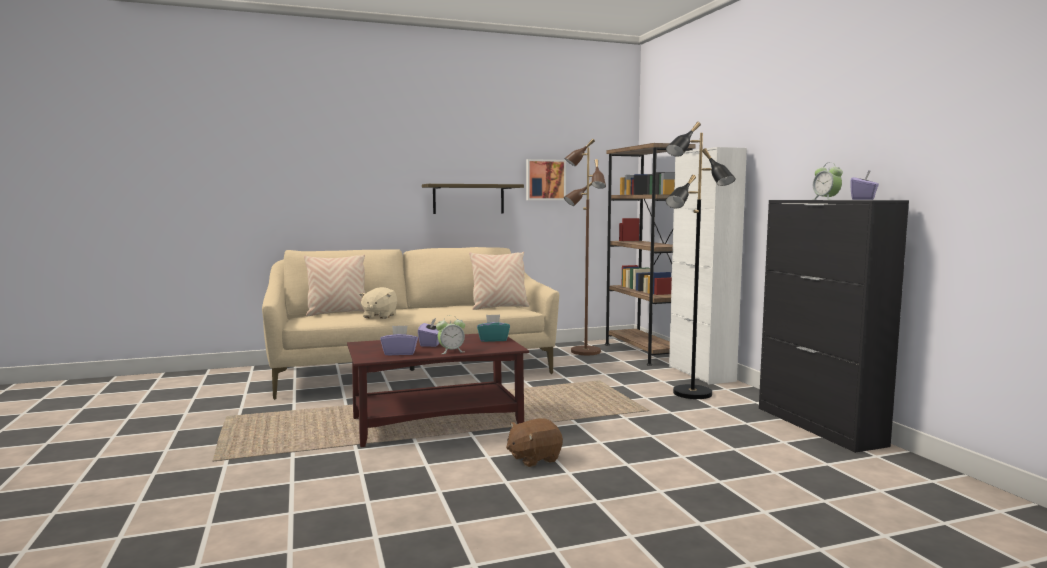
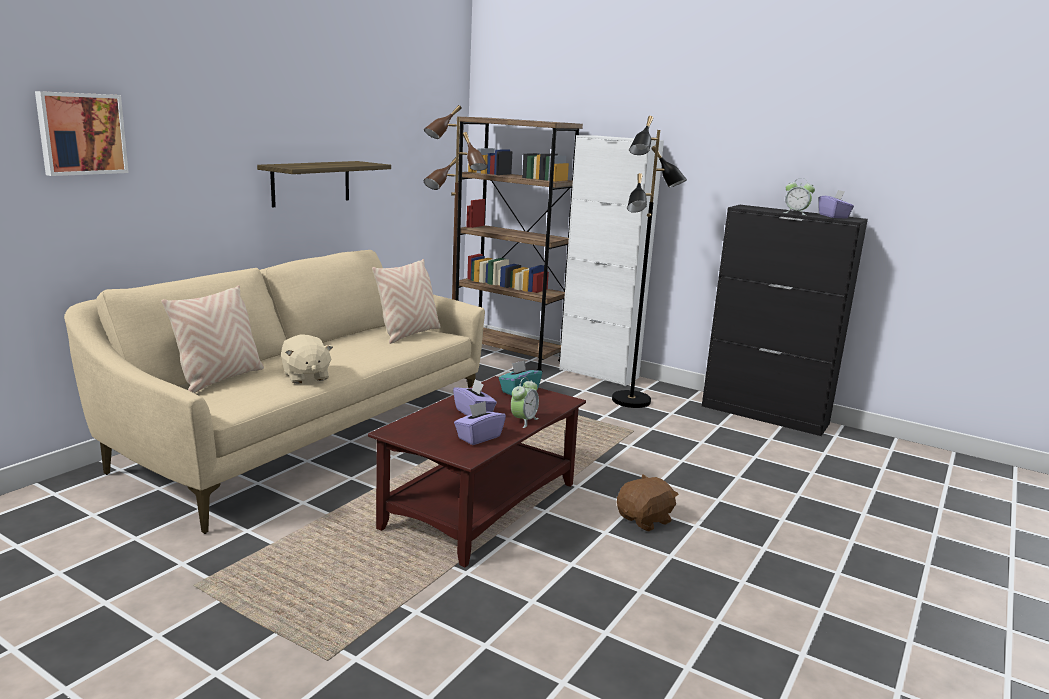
camera: 40 degrees left, 10 degrees up
brown plush toy [506,418,563,467] -> brown plush toy turned 150 degrees counterclockwise [617,474,679,532]
picture [526,159,566,200] -> picture moved to [35,91,129,176]

